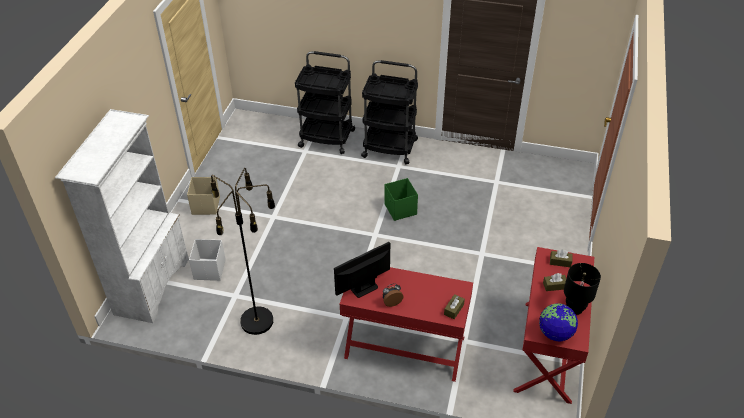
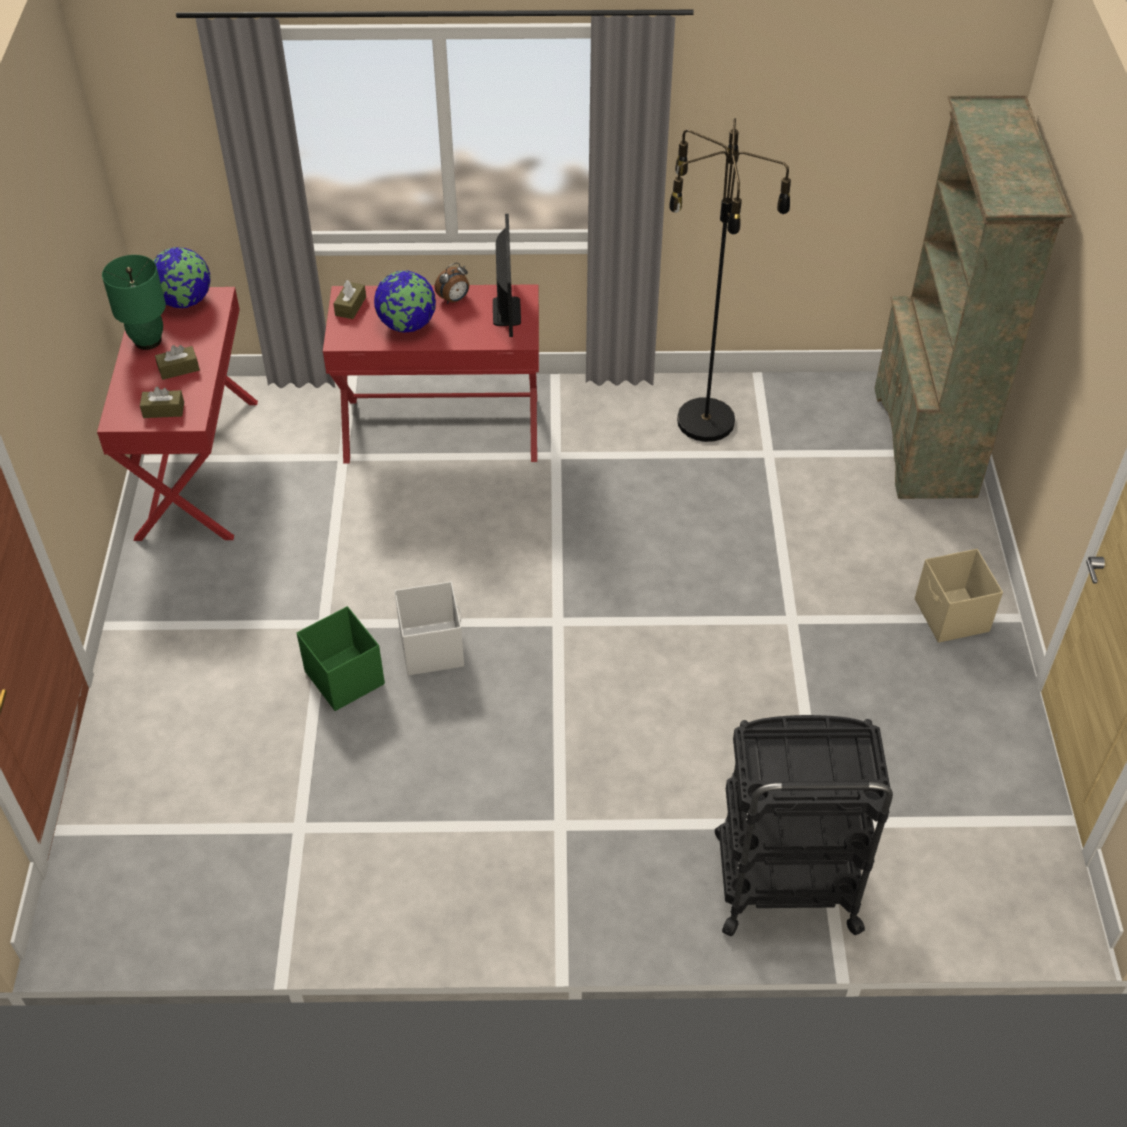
camera: 165 degrees right, 5 degrees up
white bookcase [55,109,189,323] -> green bookcase [874,95,1072,499]
white storage box [189,239,226,281] -> white storage box moved to [395,581,464,675]
monitor [334,242,390,298] -> monitor turned 45 degrees counterclockwise [493,214,521,337]
black cart [361,60,418,164] -> none
green storage box [384,178,418,221] -> green storage box moved to [297,606,385,711]
black table lamp [564,263,601,315] -> green table lamp [102,255,166,350]
none -> globe [374,270,436,333]

